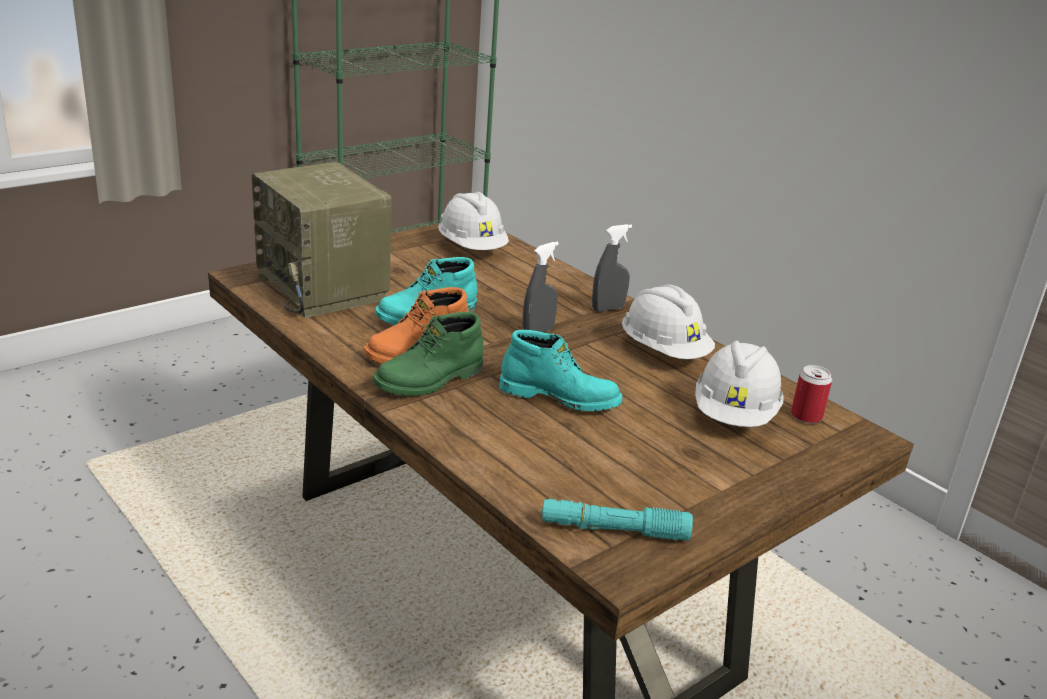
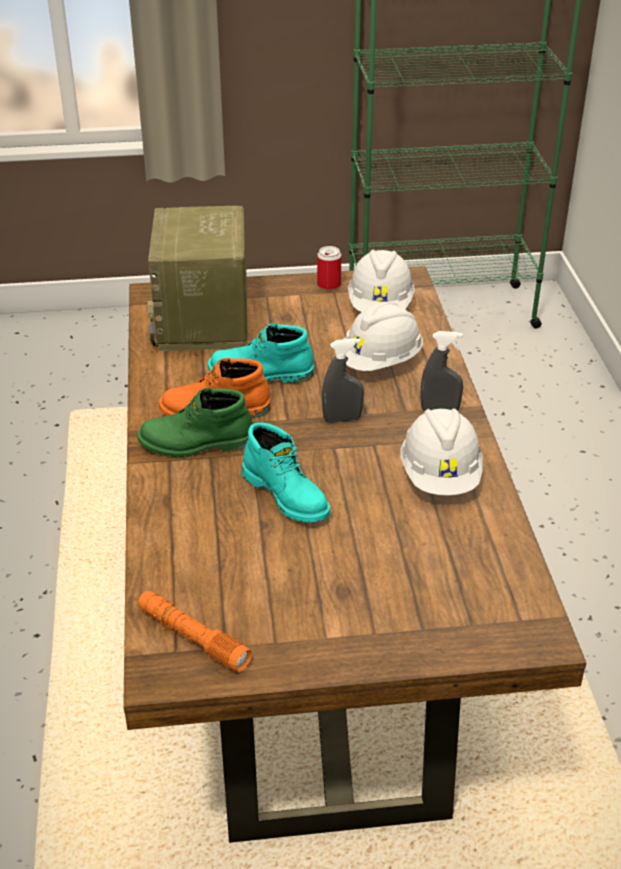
camera: 35 degrees right, 10 degrees up
turquoise flashlight [542,499,693,541] -> orange flashlight [138,591,252,672]
white hard hat [695,341,783,427] -> white hard hat moved to [335,302,423,371]
can [791,365,832,423] -> can moved to [317,246,341,290]

